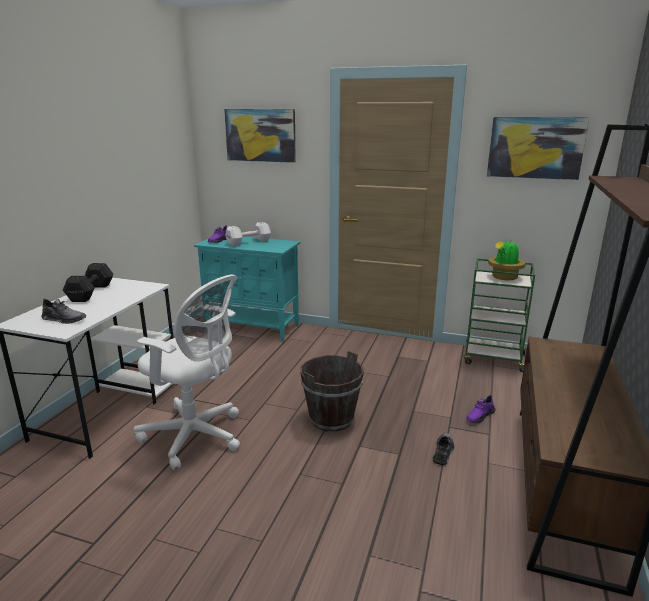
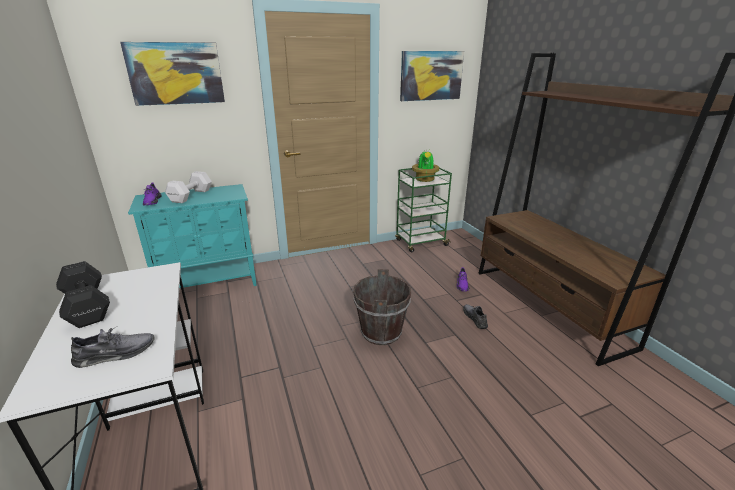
camera: 40 degrees left, 5 degrees up
white office chair [134,275,240,470] -> none

